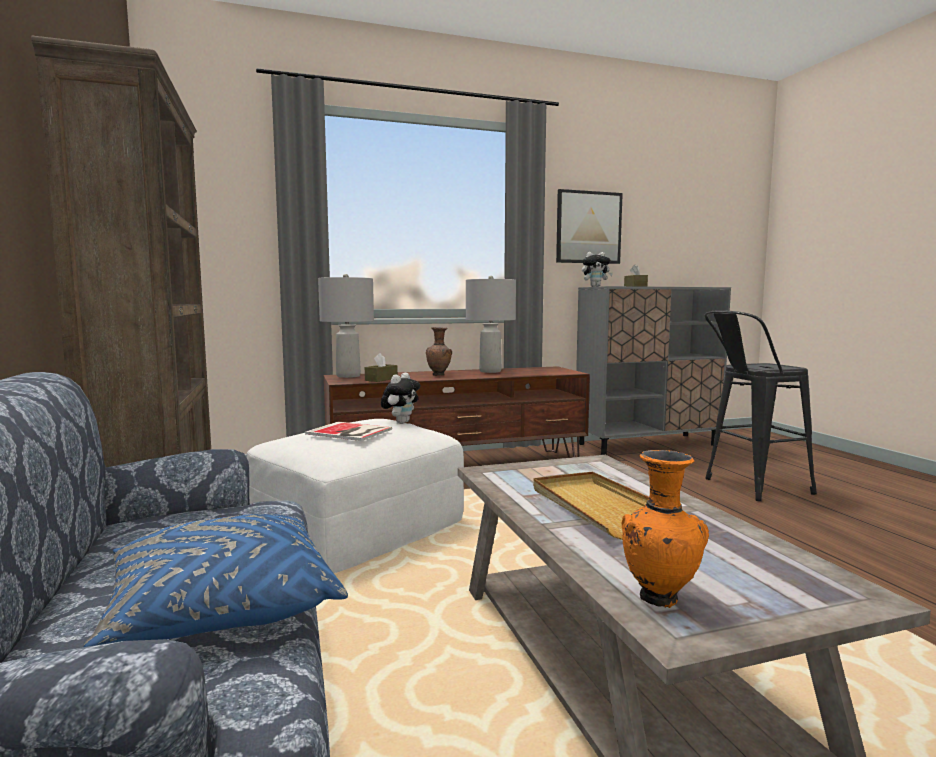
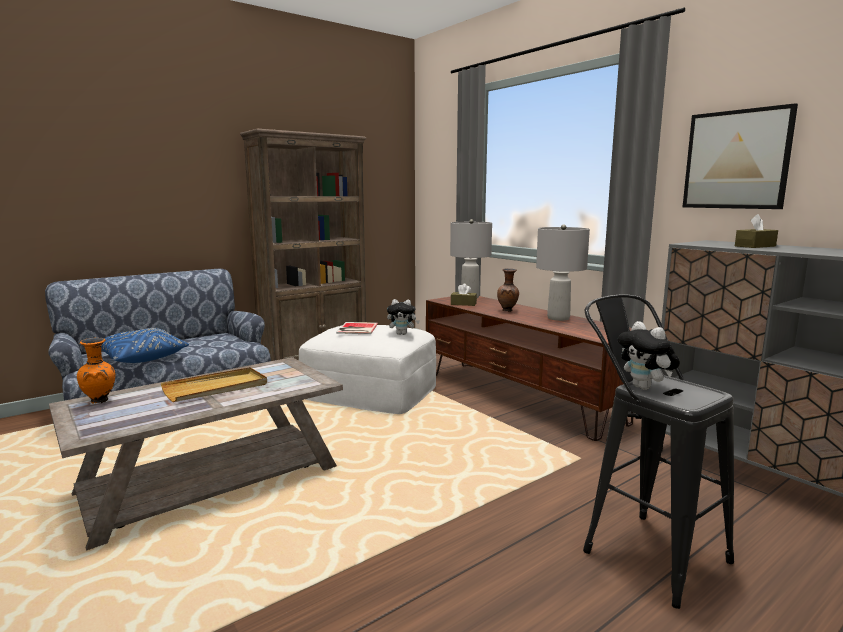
camera: 70 degrees right, 5 degrees up
plush toy [582,252,613,287] -> plush toy moved to [618,321,680,390]

